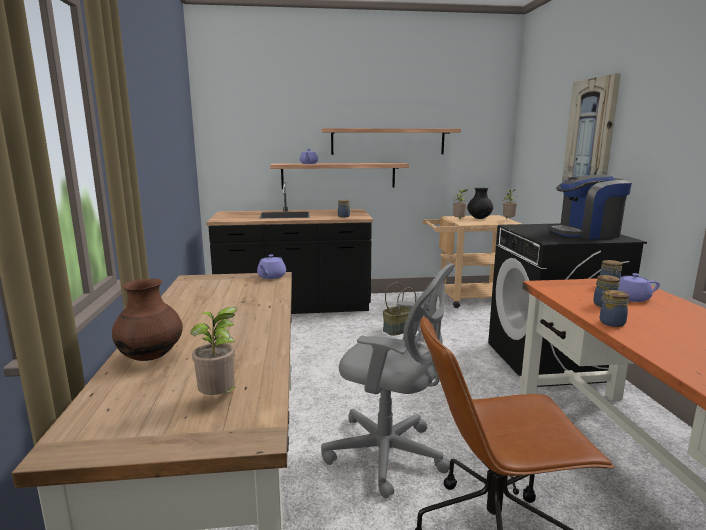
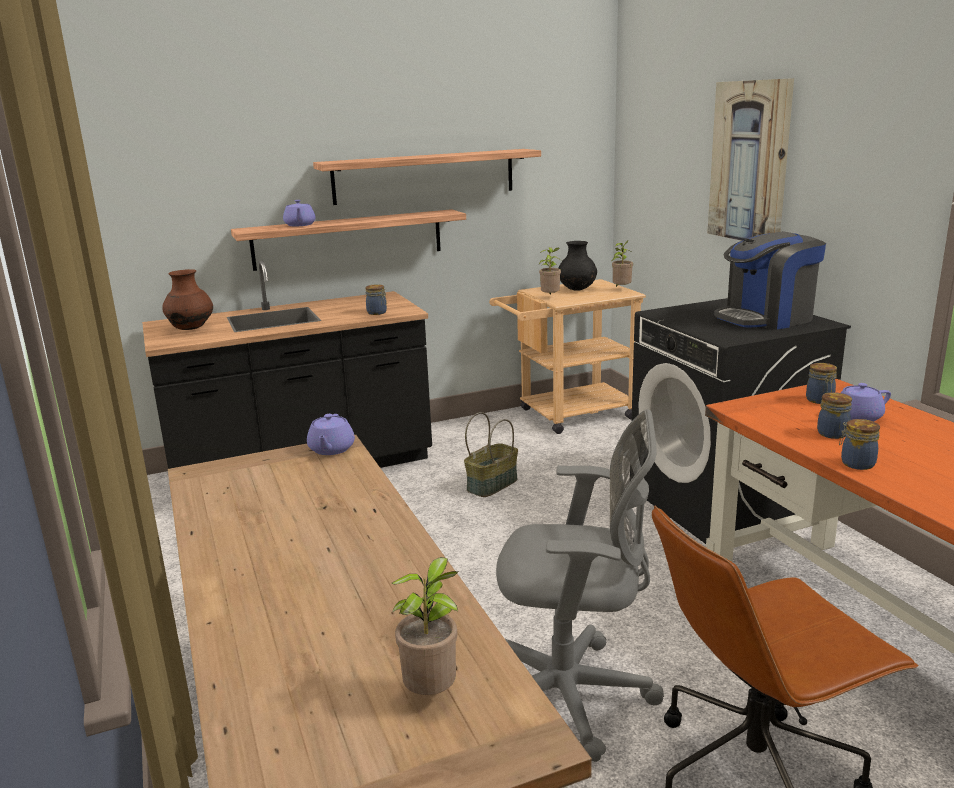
camera: 15 degrees left, 5 degrees up
brown vase [112,279,183,361] -> brown vase moved to [162,269,213,330]

